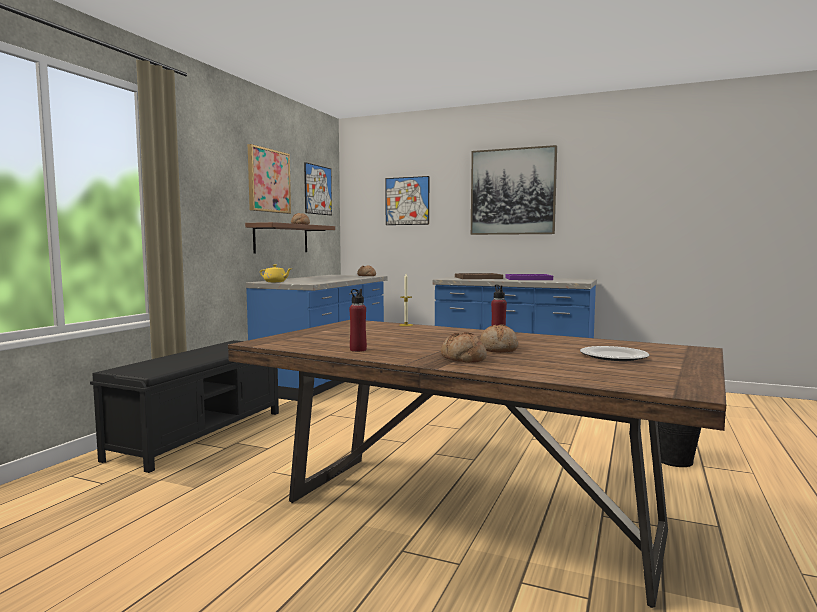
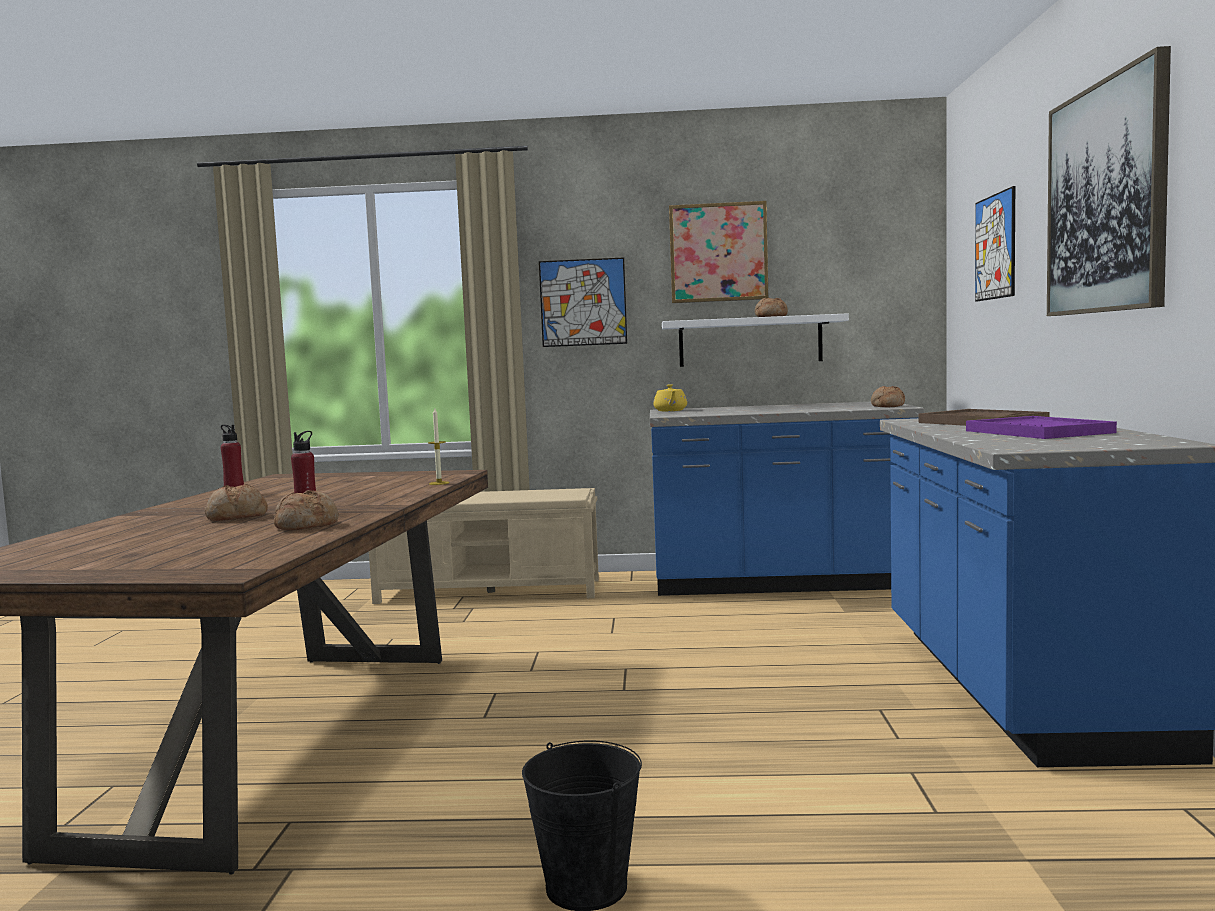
camera: 70 degrees right, 0 degrees up
black bench [90,340,279,473] -> beige bench [369,488,599,604]
brown shelf [245,222,335,253] -> white shelf [662,313,849,367]
picture [304,162,332,216] -> picture moved to [539,257,627,347]
bread [441,332,487,363] -> bread moved to [274,490,339,530]
plate [580,346,650,361] -> none

